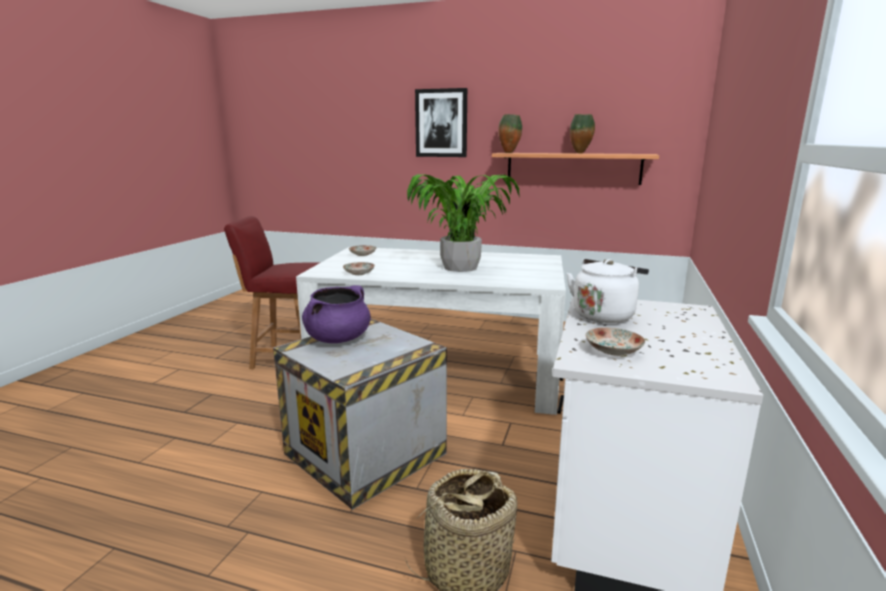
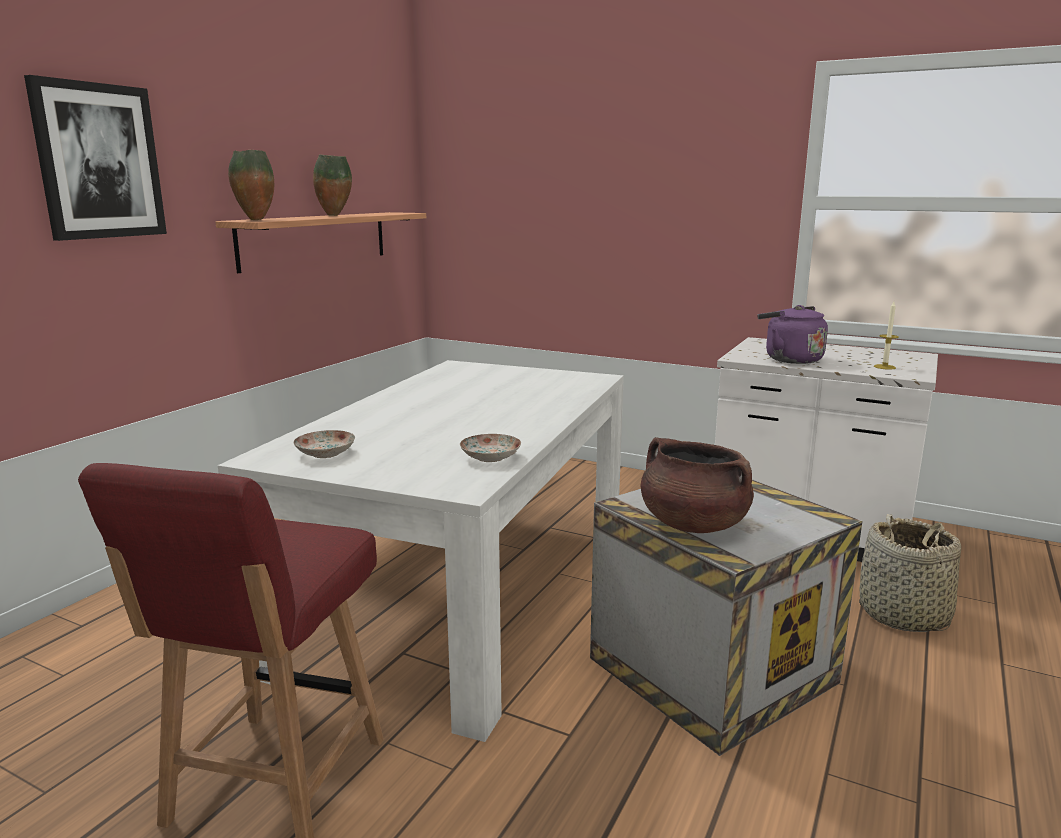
camera: 80 degrees left, 0 degrees up
purple cooking pot [302,285,371,343] -> brown cooking pot [641,437,754,533]
potted plant [407,174,519,272] -> none
white kettle [567,259,649,323] -> purple kettle [758,305,828,364]
plate [585,328,645,356] -> candle [874,302,899,370]

